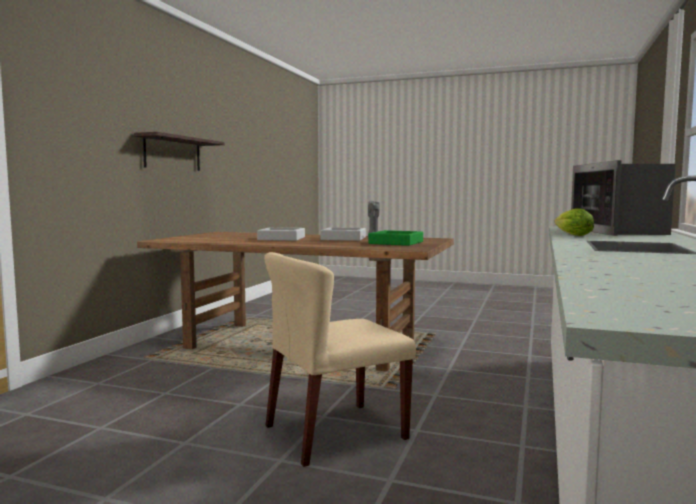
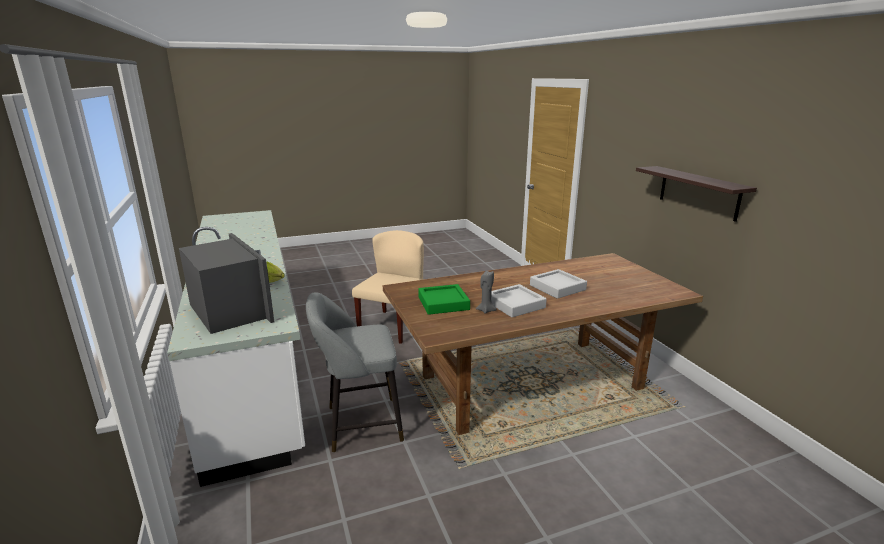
camera: 140 degrees right, 15 degrees up
none -> grey stool [306,292,404,453]

